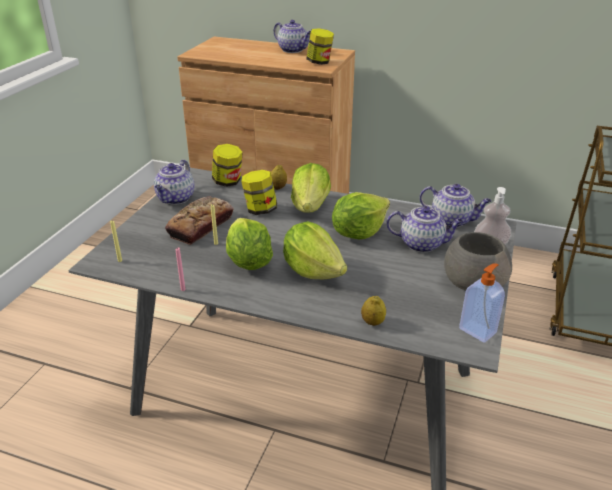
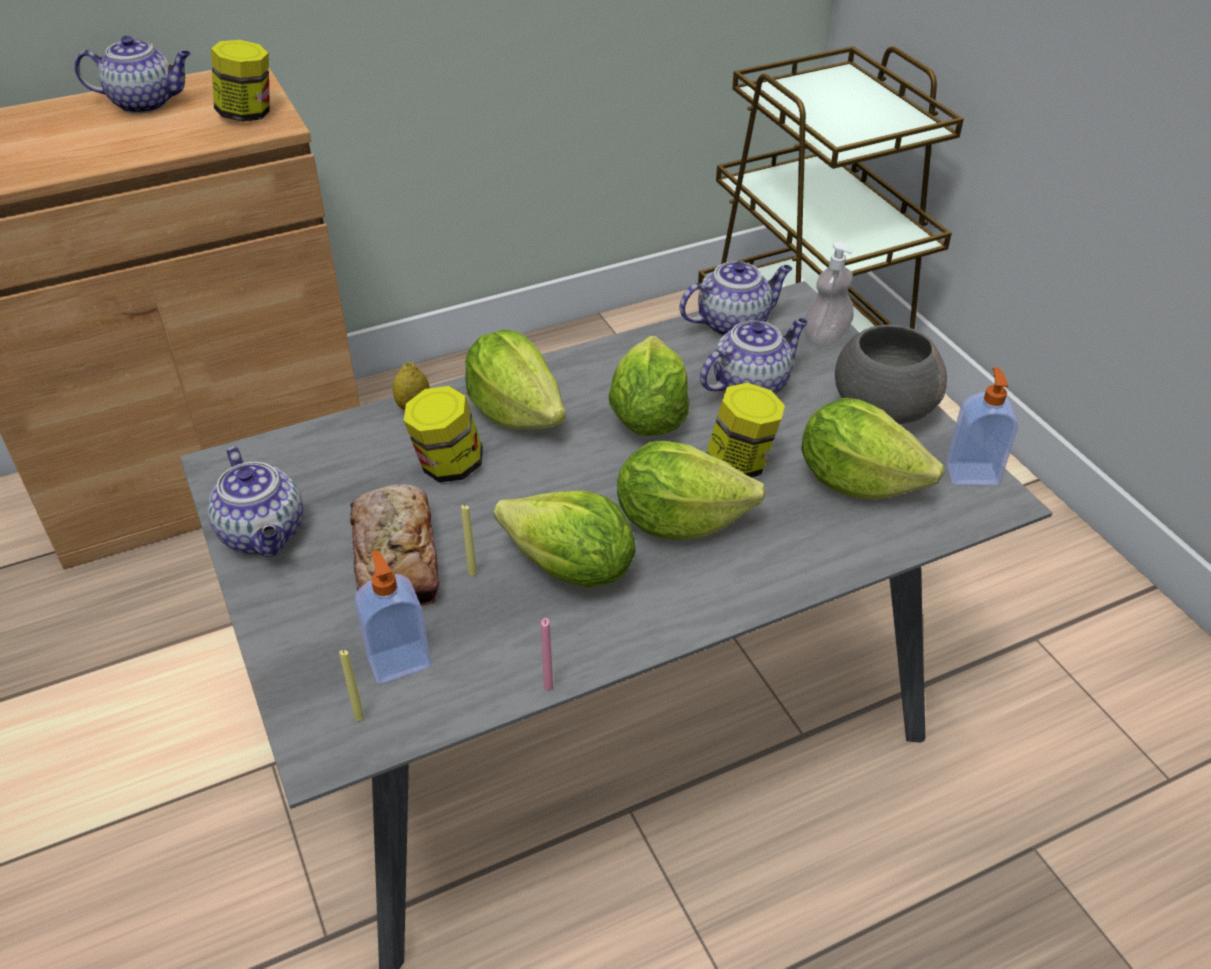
camera: 45 degrees left, 10 degrees up
jar [212,144,243,187] -> jar moved to [706,383,785,478]
lemon [361,296,386,326] -> none
none -> soap dispenser [355,550,431,684]
none -> lettuce [801,398,944,500]

